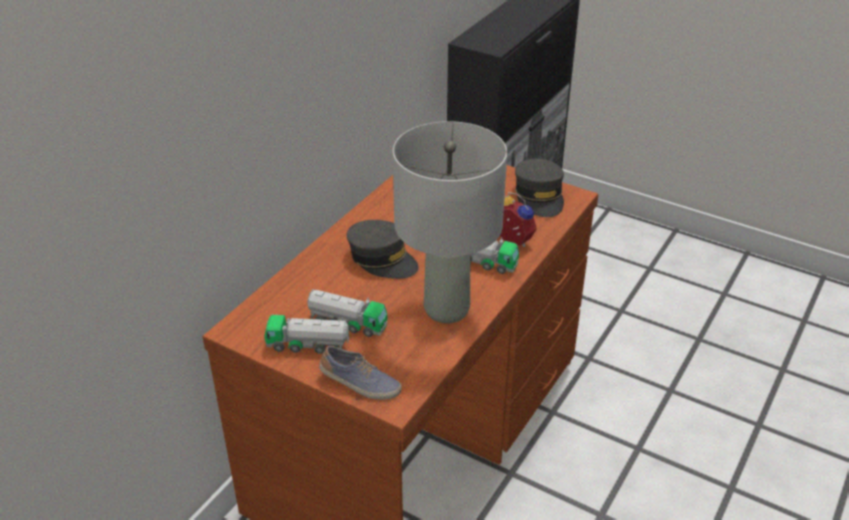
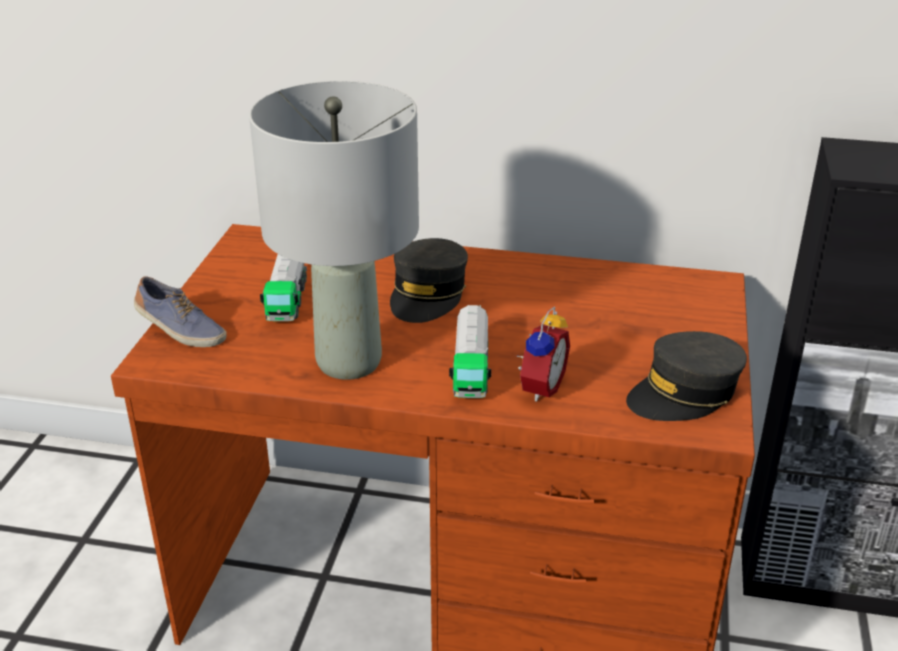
camera: 70 degrees right, 5 degrees down
toy truck [264,315,349,354] -> none
shoe [319,346,402,400] -> shoe turned 60 degrees counterclockwise [134,276,227,347]

